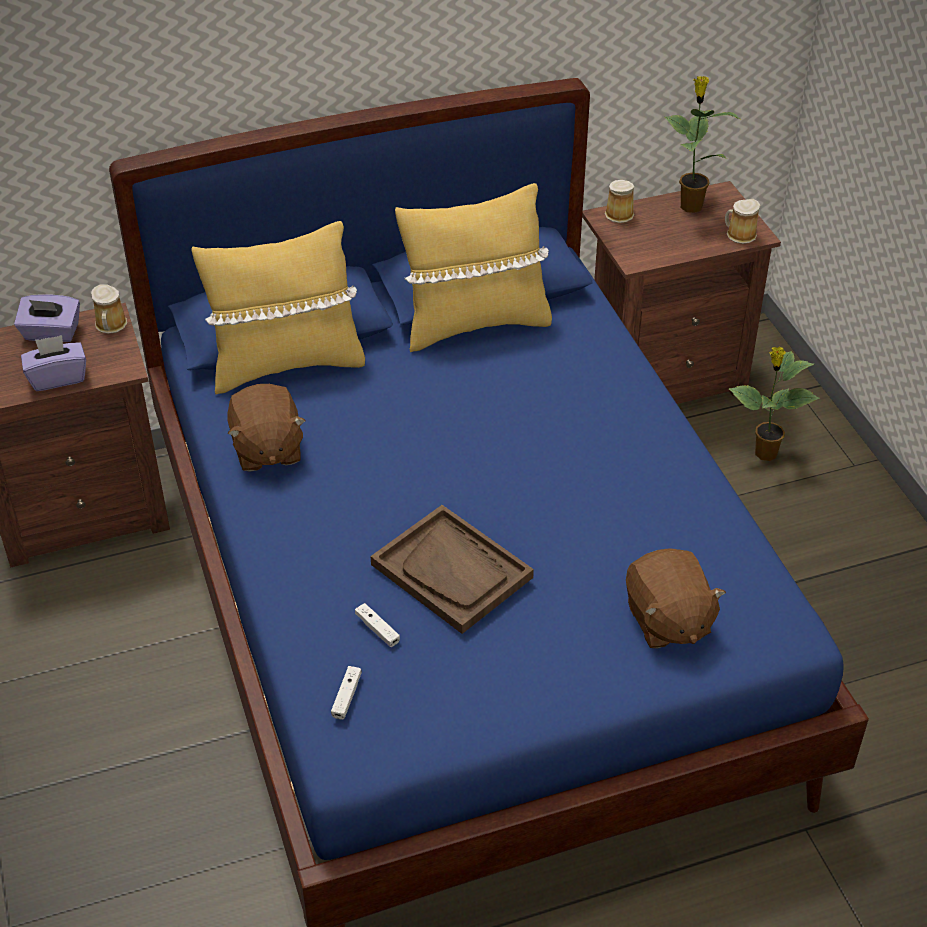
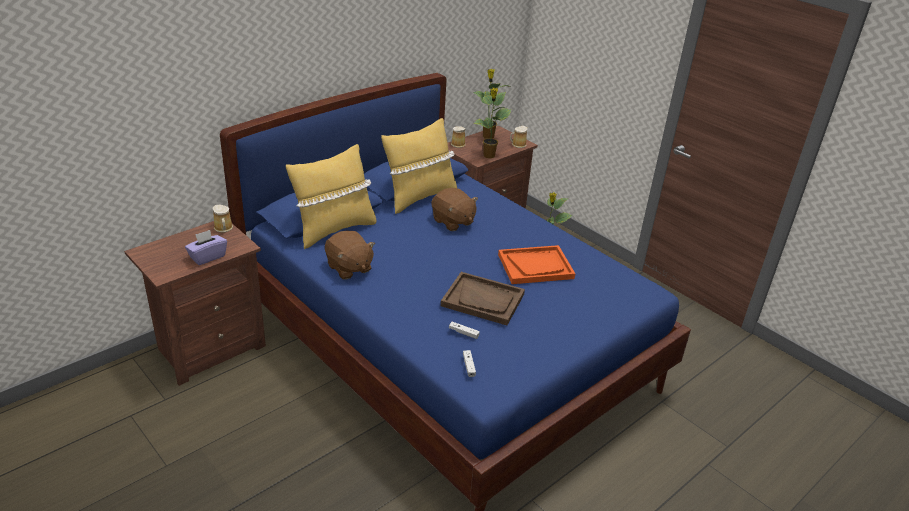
camera: 25 degrees left, 10 degrees down
purple tissue box [14,294,80,342] -> none
brown plush toy [626,548,726,649] -> brown plush toy moved to [432,188,478,231]
none -> potted plant [473,88,511,158]
none -> orange tray [498,245,575,284]

